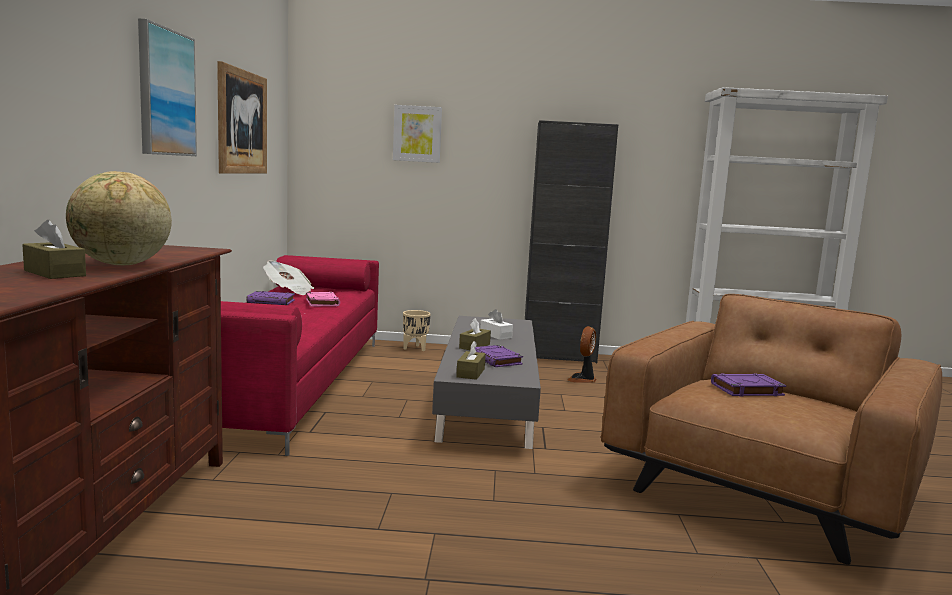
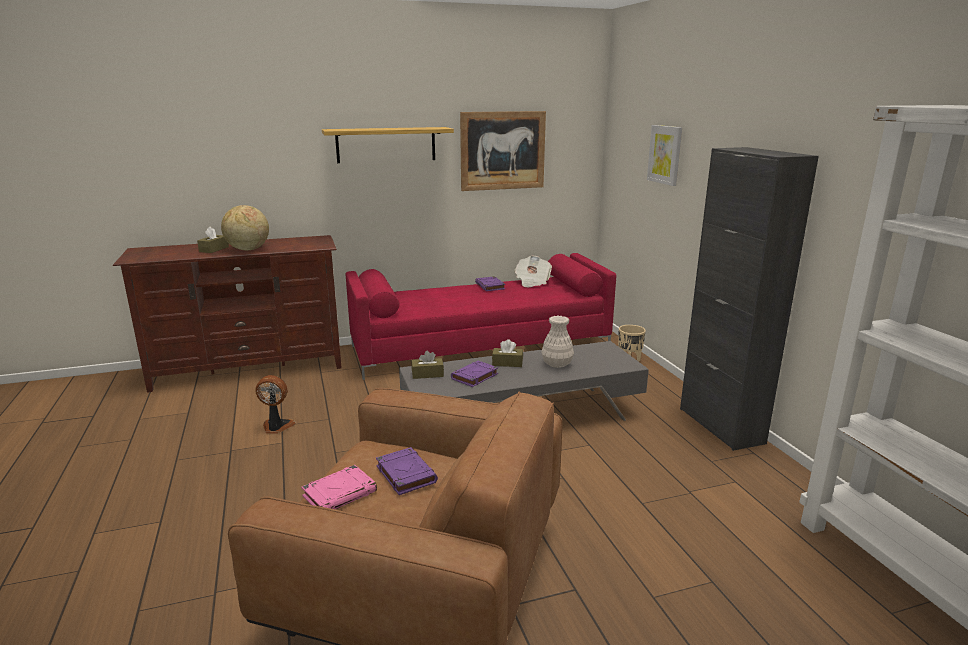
camera: 70 degrees right, 10 degrees up
picture [138,19,197,156] -> shelf [322,127,454,163]
pink book [306,292,340,307] -> pink book moved to [301,465,377,509]
white tissue box [480,309,513,340] -> white vase [541,316,574,368]
fan [567,326,597,383] -> fan moved to [256,375,296,434]

